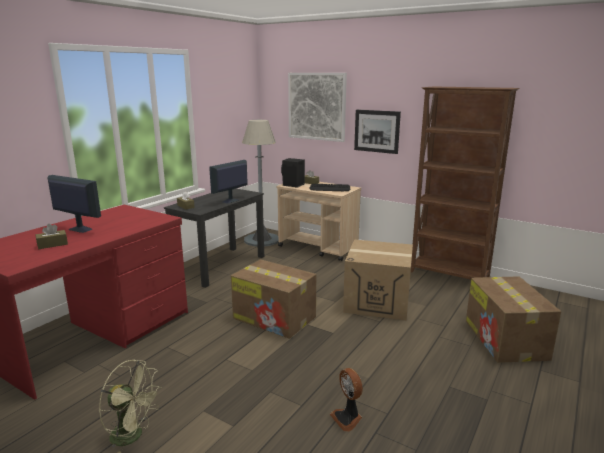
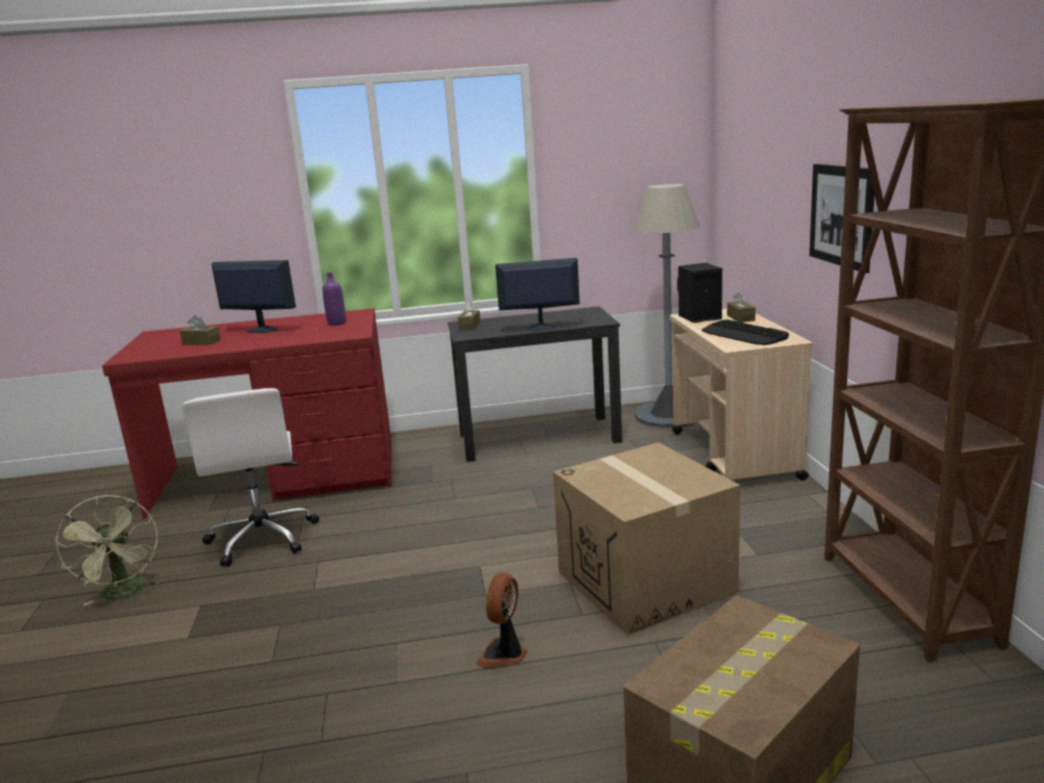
camera: 50 degrees right, 0 degrees up
monitor [48,175,101,233] -> monitor turned 60 degrees counterclockwise [211,260,296,333]
cardboard box [231,259,316,339] -> none
picture [288,73,347,142] -> none
fan [330,368,363,432] -> fan moved to [477,573,527,668]
none -> white office chair [182,388,319,567]
none -> purple bottle [323,272,346,326]

